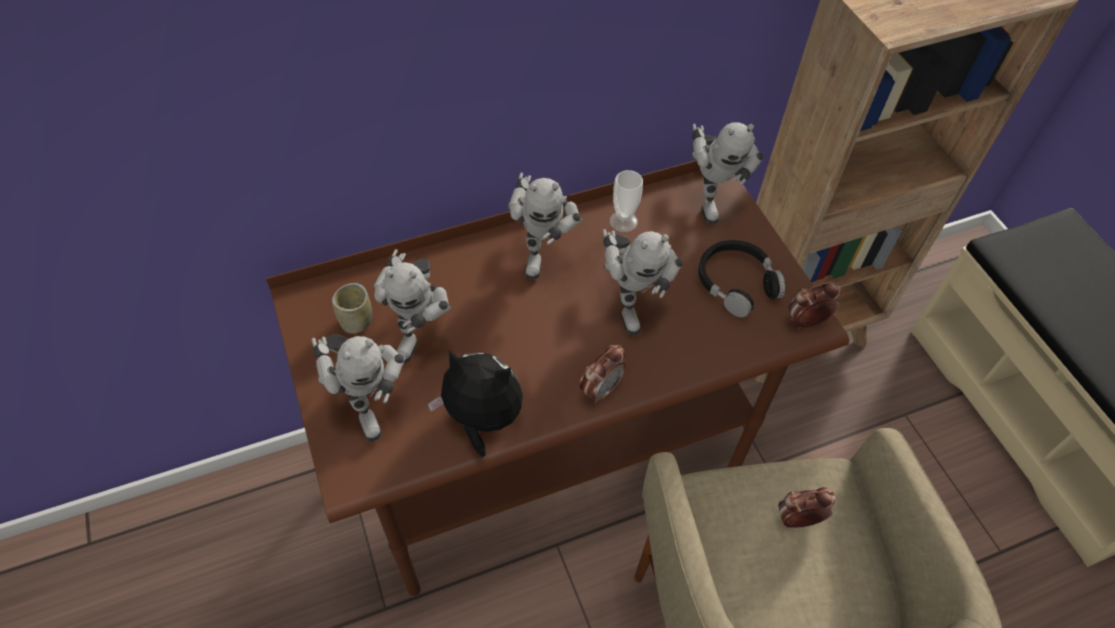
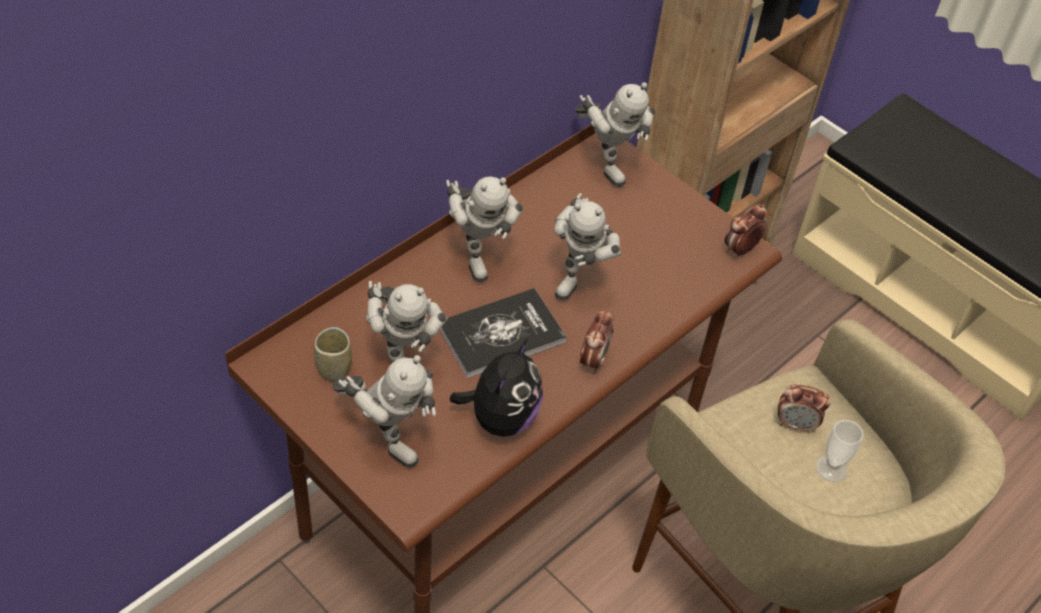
camera: 25 degrees left, 5 degrees down
plush toy [428,350,523,457] -> plush toy turned 120 degrees clockwise [449,339,543,437]
toy robot [603,229,683,335] -> toy robot turned 60 degrees clockwise [554,193,622,300]
cup [610,170,643,232] -> cup moved to [816,420,864,482]
black headphones [699,240,785,317] -> none
alarm clock [778,487,835,528] -> alarm clock turned 135 degrees counterclockwise [778,385,831,433]
none -> book [439,288,567,378]

